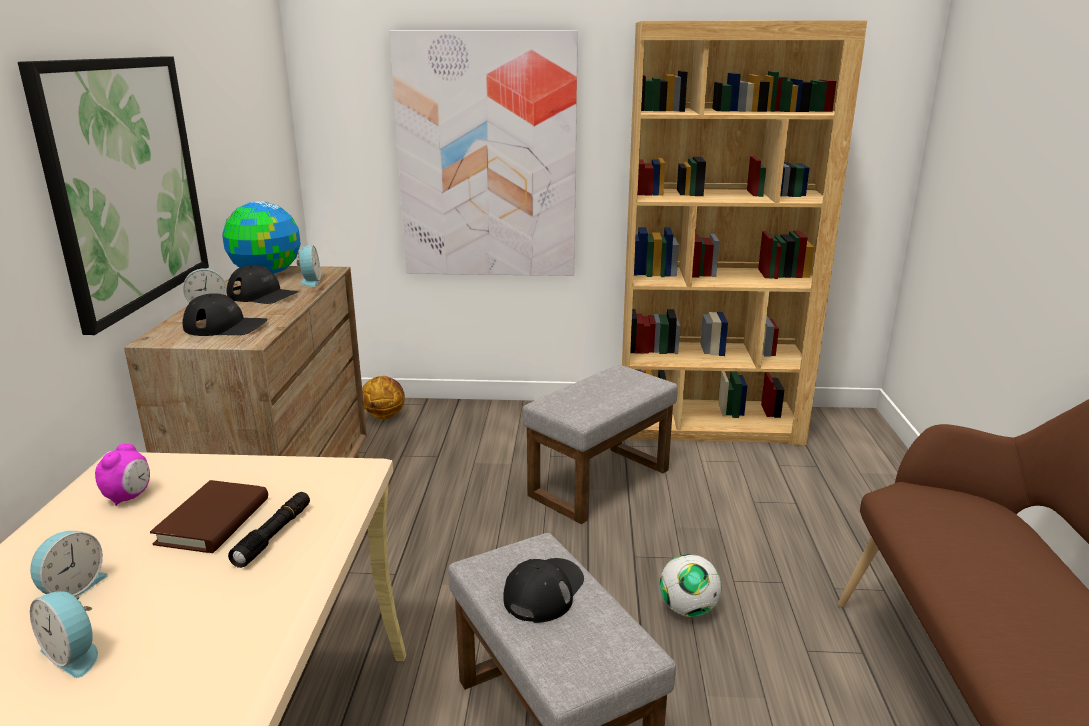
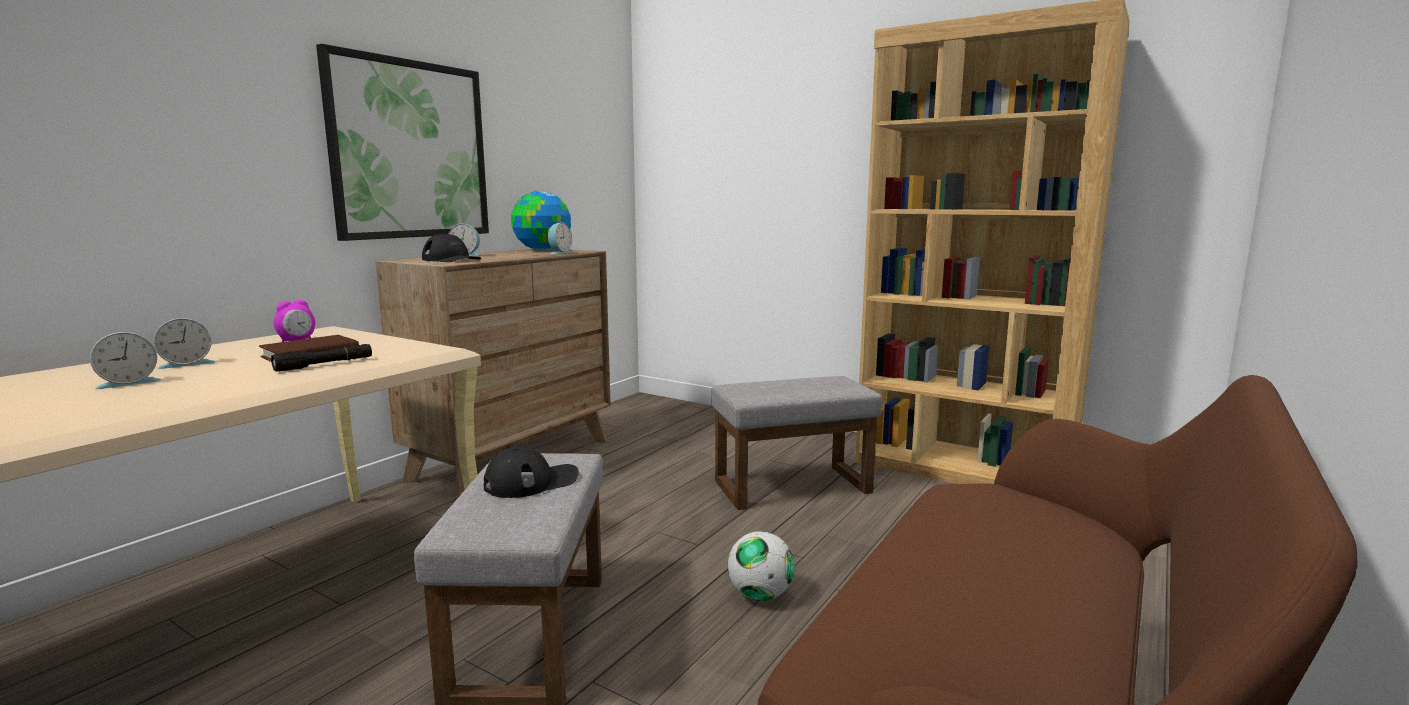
camera: 30 degrees right, 10 degrees down
alarm clock [30,591,98,678] -> alarm clock turned 105 degrees counterclockwise [90,332,161,389]
black cap [227,265,299,304] -> none
basketball [362,376,405,419] -> none
picture [389,30,578,276] -> none

